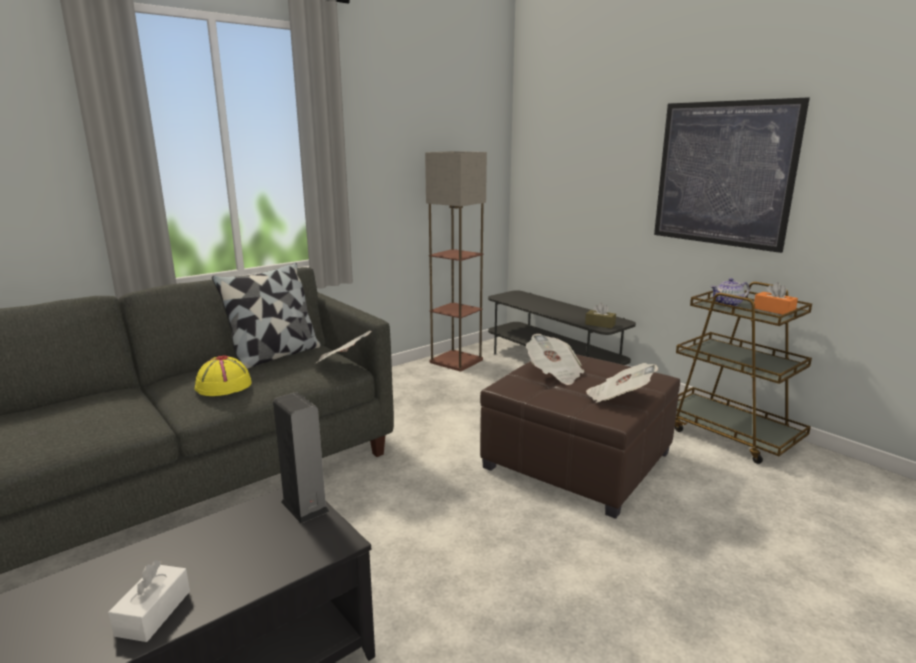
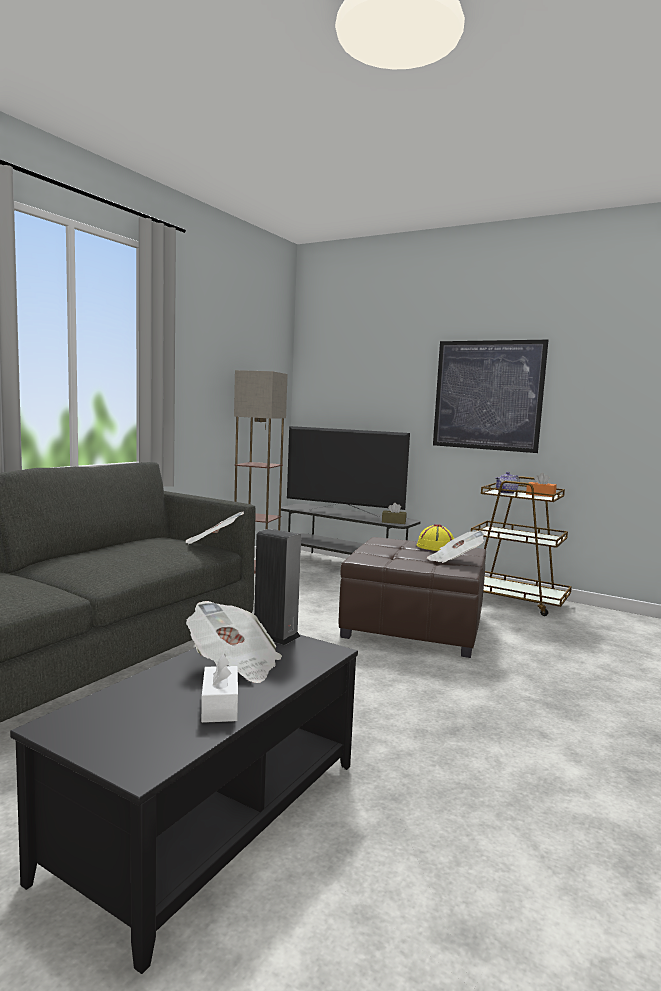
camera: 20 degrees left, 10 degrees down
yellow hat [195,355,252,396] -> yellow hat moved to [416,524,454,551]
pillow [212,263,321,369] -> none
newspaper [526,334,585,385] -> newspaper moved to [186,601,282,683]
none -> television [287,426,410,517]

